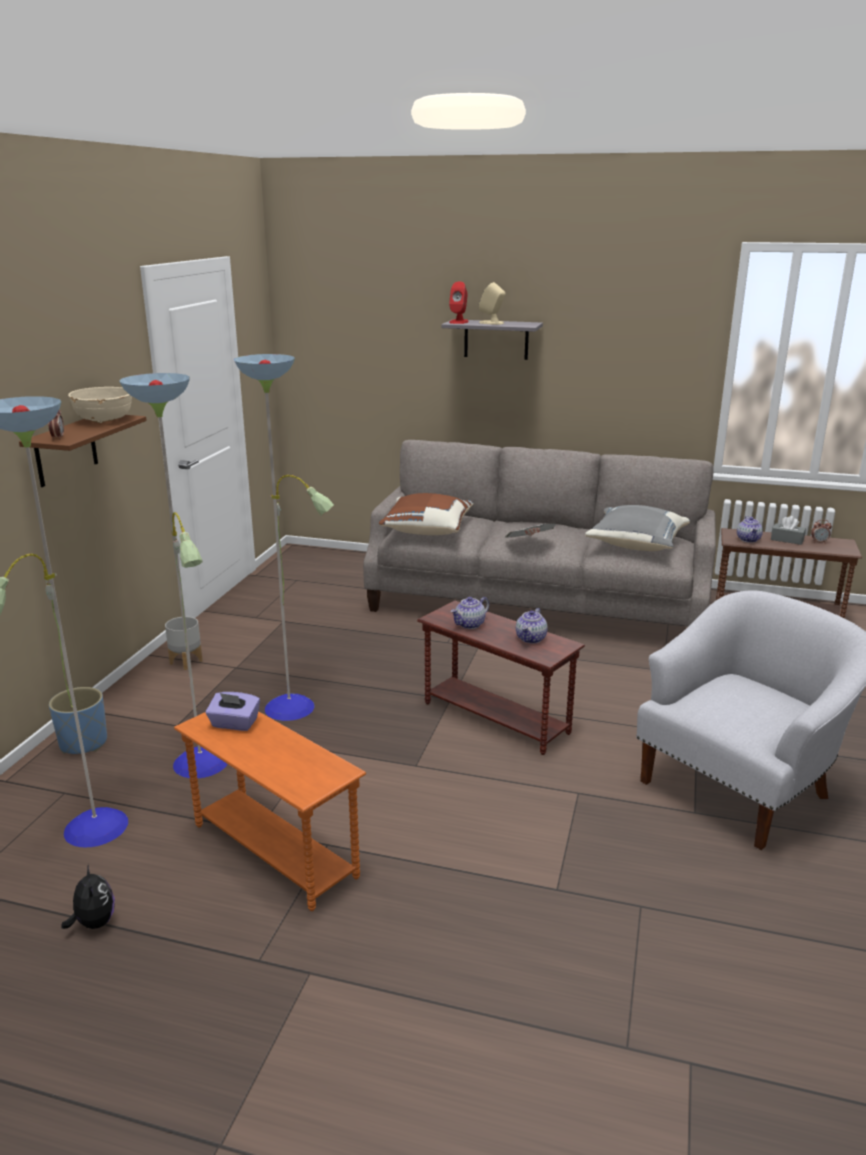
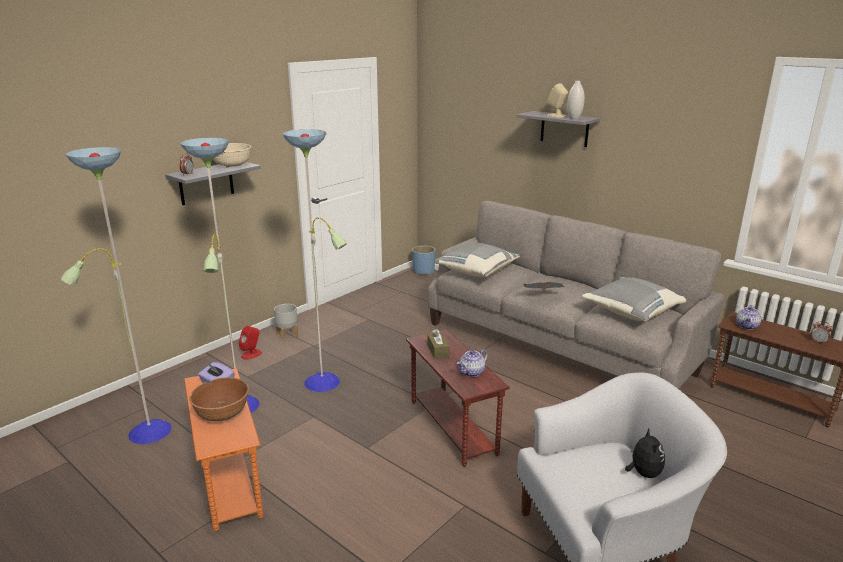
camera: 25 degrees right, 0 degrees up
brown shelf [19,415,147,487] -> grey shelf [165,162,261,205]
blue planter [49,687,107,754] -> blue planter moved to [412,245,436,275]
plush toy [61,864,115,929] -> plush toy moved to [625,429,665,478]
brown pillow [379,493,473,535] -> grey pillow [435,242,520,277]
red speaker [449,282,469,324] -> red speaker moved to [239,326,262,360]
teapot [451,597,489,629] -> brown tissue box [428,329,450,359]
grey tissue box [771,516,806,545] -> none
none -> brown bowl [189,377,249,421]
none -> white vase [567,81,585,119]

